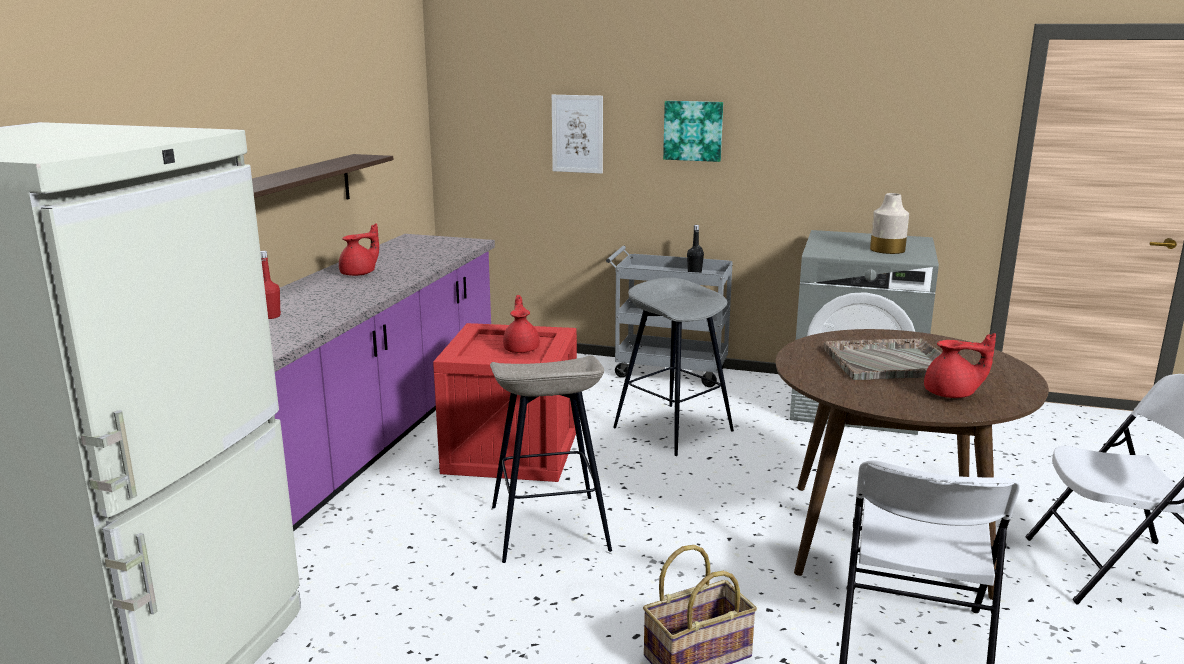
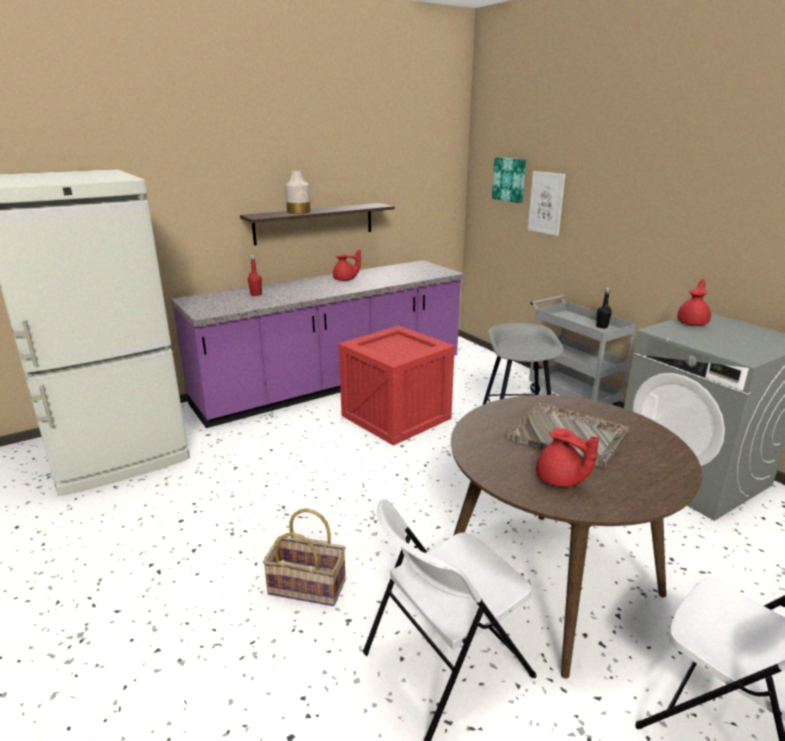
camera: 40 degrees right, 5 degrees up
grey stool [490,355,612,563] -> none
red teapot [503,295,540,353] -> red teapot moved to [677,279,711,325]
picture [663,101,723,162] -> picture moved to [492,157,526,203]
beige vase [870,193,909,254] -> beige vase moved to [285,171,311,214]

